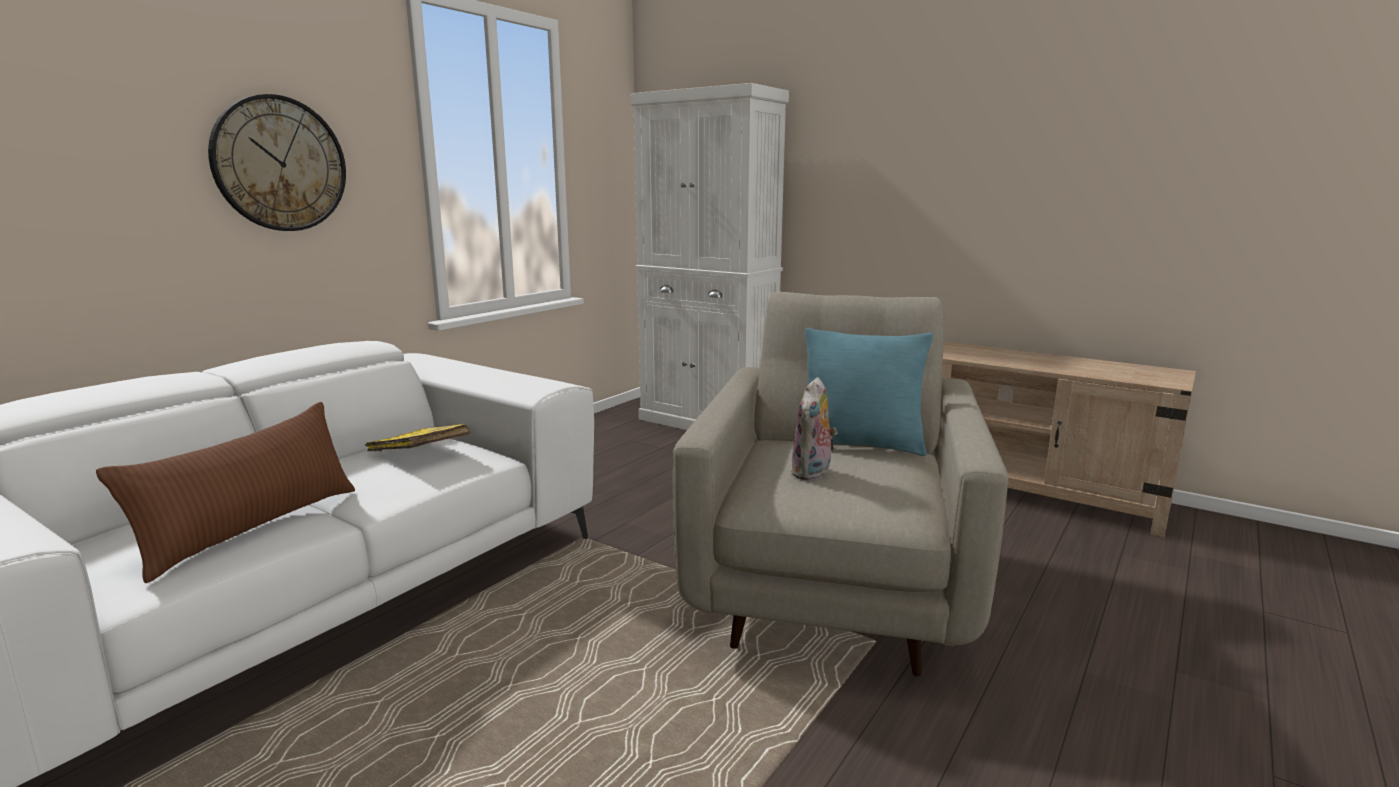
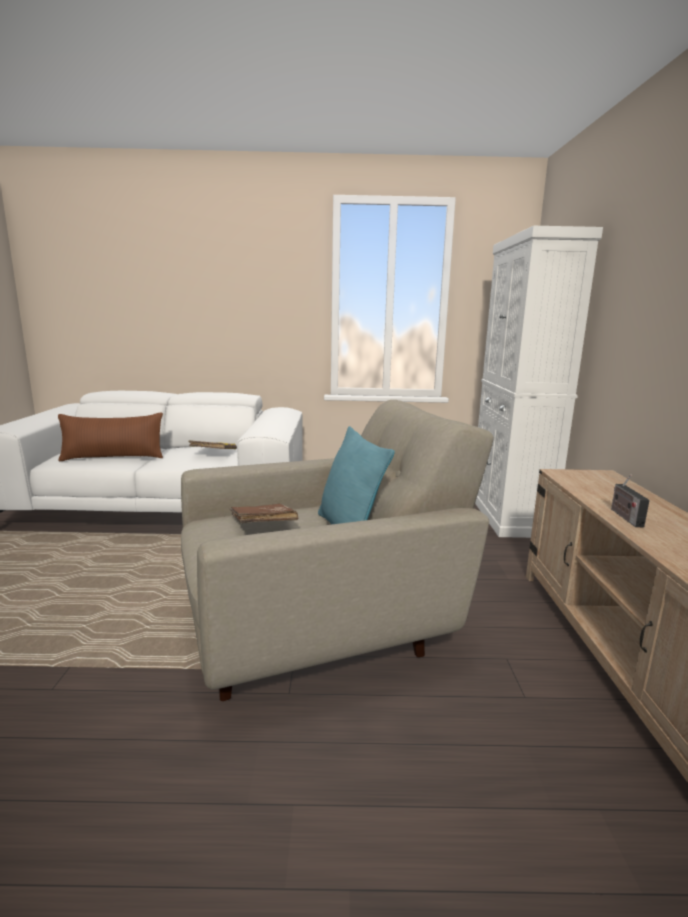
camera: 55 degrees right, 0 degrees up
wall clock [208,94,346,231] -> none
plush toy [791,377,837,481] -> brown book [230,504,298,523]
none -> radio [611,475,649,527]

